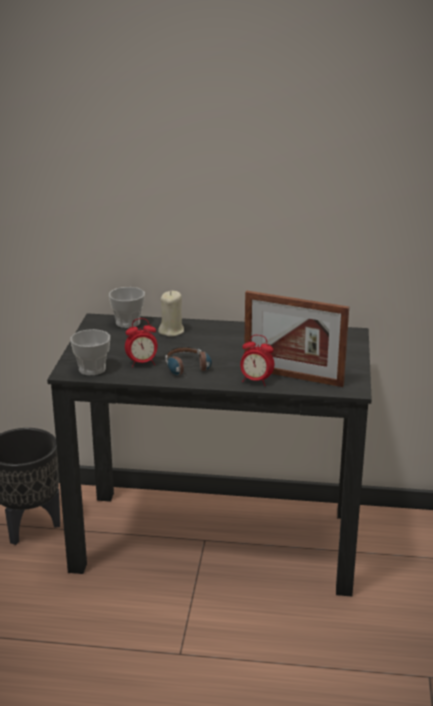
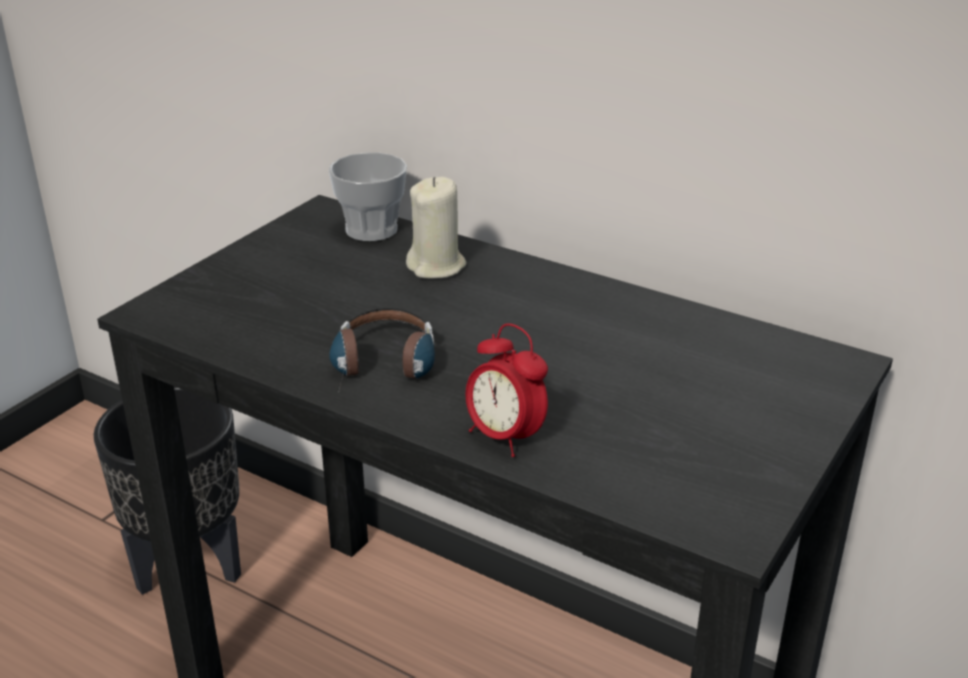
camera: 25 degrees right, 5 degrees up
cup [70,329,110,375] -> none
alarm clock [125,318,157,367] -> none
picture frame [244,291,349,387] -> none

